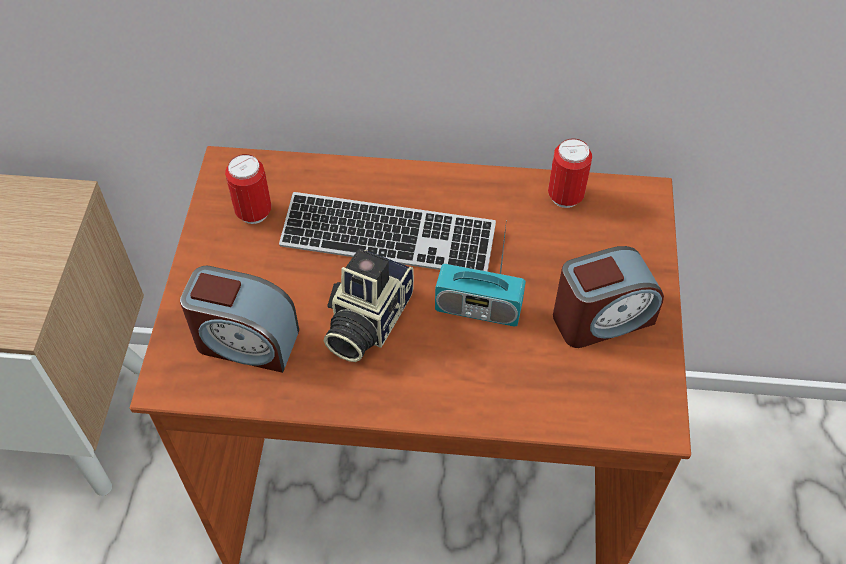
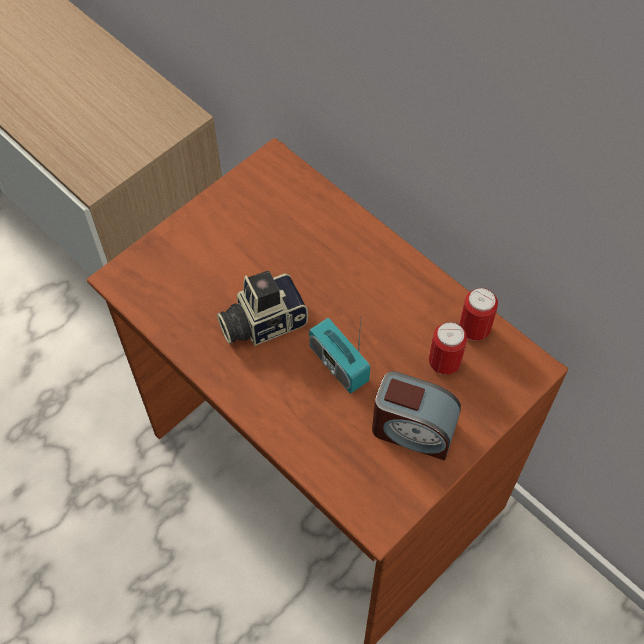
camera: 40 degrees right, 5 degrees up
alarm clock [180,266,299,373] -> none
can [225,154,271,224] -> can moved to [429,322,467,375]
keyboard [279,192,496,272] -> none

